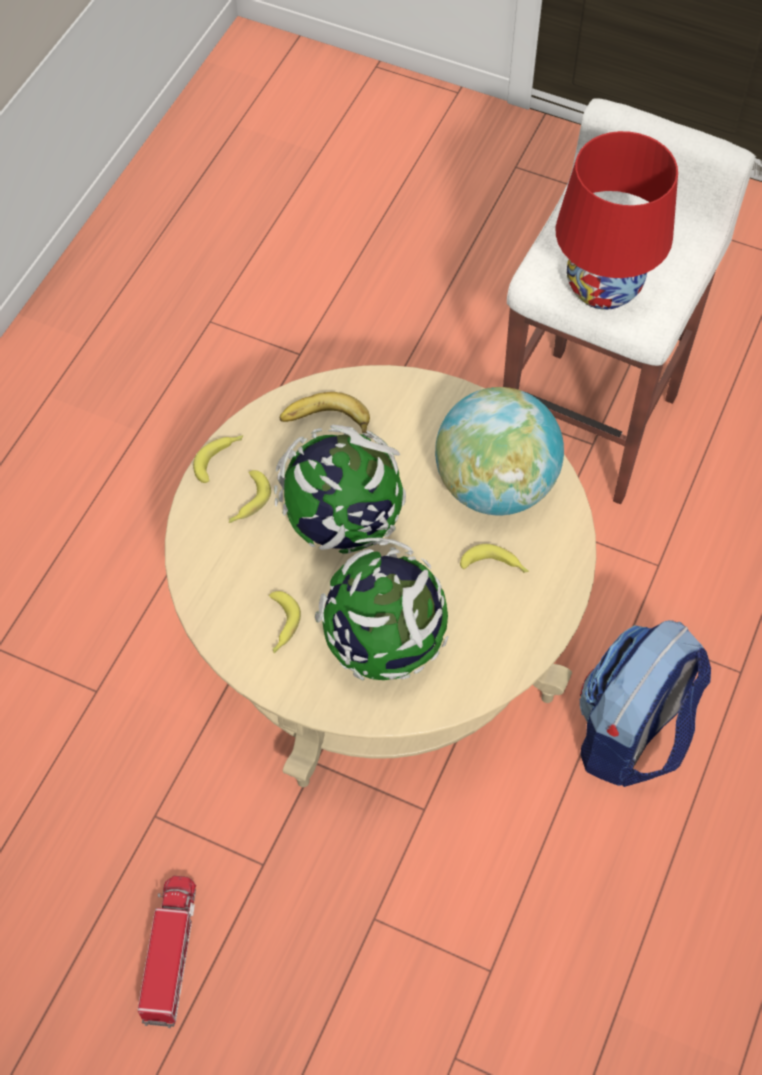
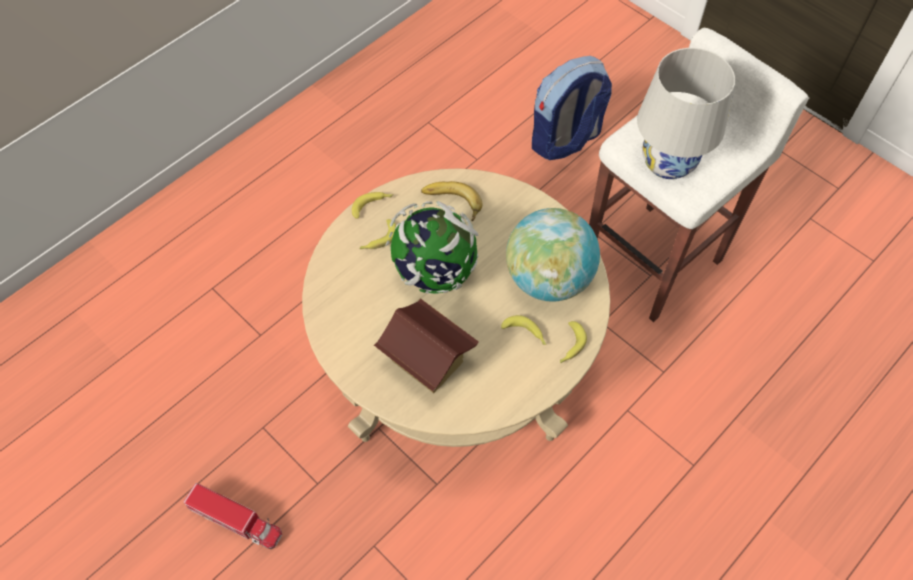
camera: 20 degrees right, 0 degrees up
toy truck [138,876,196,1028] -> toy truck turned 90 degrees clockwise [184,483,282,549]
banana [269,591,301,653] -> banana moved to [560,321,587,363]
globe [315,538,448,680] -> toy house [374,298,479,394]
red table lamp [556,131,678,310] -> white table lamp [637,48,735,179]
backpack [580,620,711,787] -> backpack moved to [532,56,612,160]

